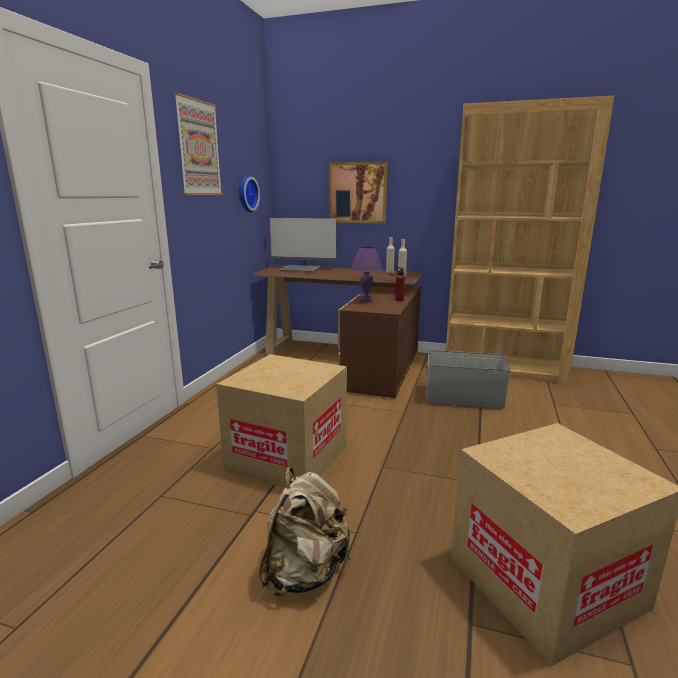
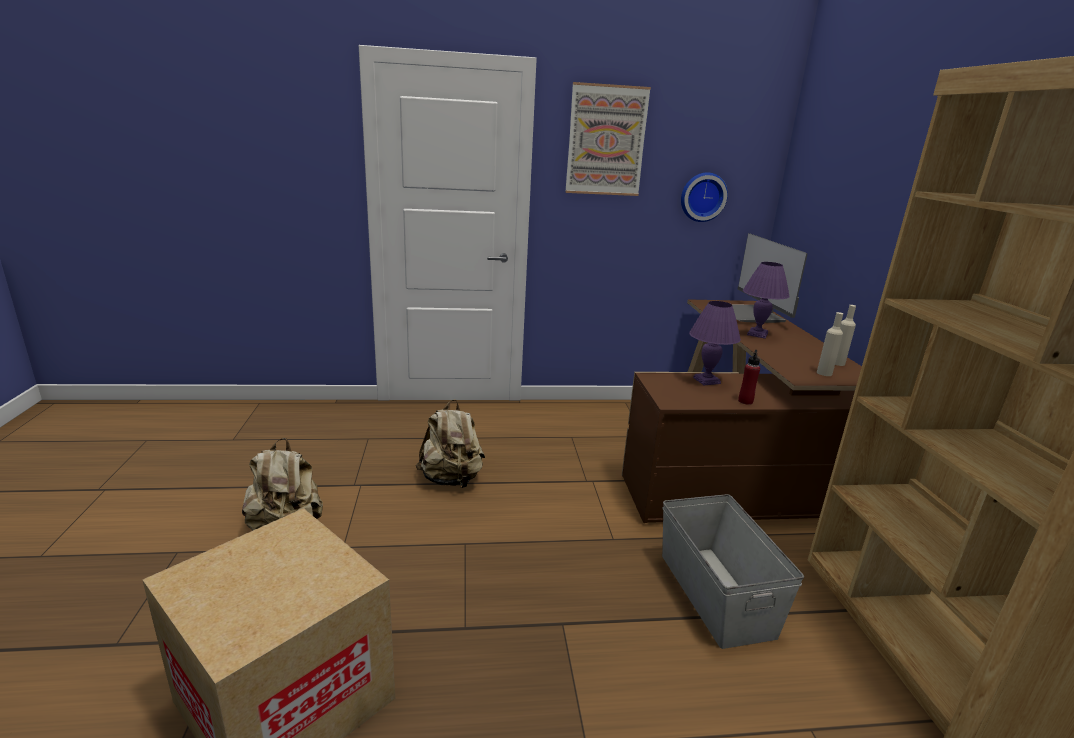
camera: 65 degrees right, 5 degrees up
cardboard box [216,354,347,488] -> beige backpack [416,399,485,488]
picture [330,161,388,224] -> none
none -> purple table lamp [743,262,790,339]

